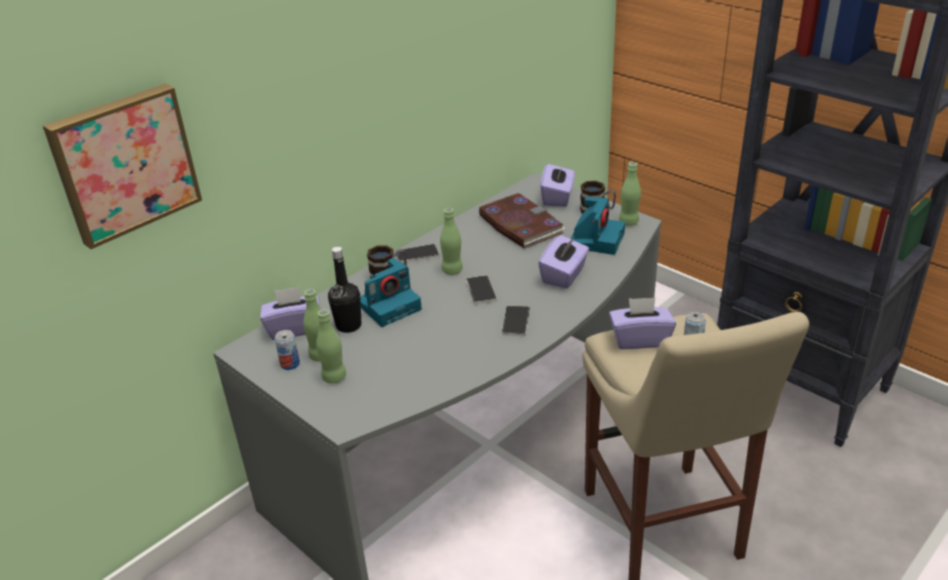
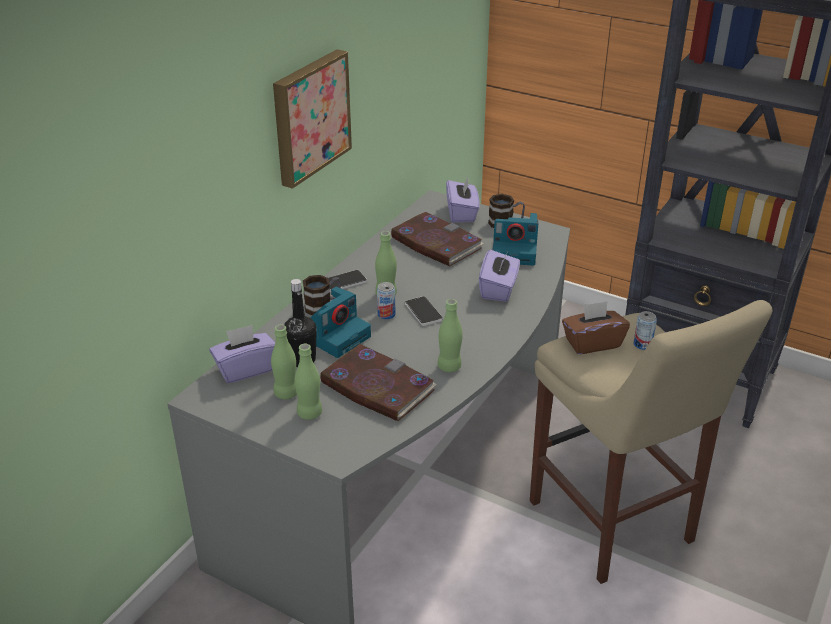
camera: 15 degrees left, 0 degrees up
picture [43,83,202,249] -> picture moved to [273,49,352,189]
can [275,330,300,370] -> can moved to [377,282,395,320]
phone [502,306,530,336] -> none
camera [570,197,625,255] -> camera turned 90 degrees clockwise [493,213,538,266]
purple tissue box [609,298,676,349] -> brown tissue box [562,301,630,354]
green bottle [619,162,641,226] -> green bottle moved to [438,299,463,372]
none -> book [320,344,437,421]

